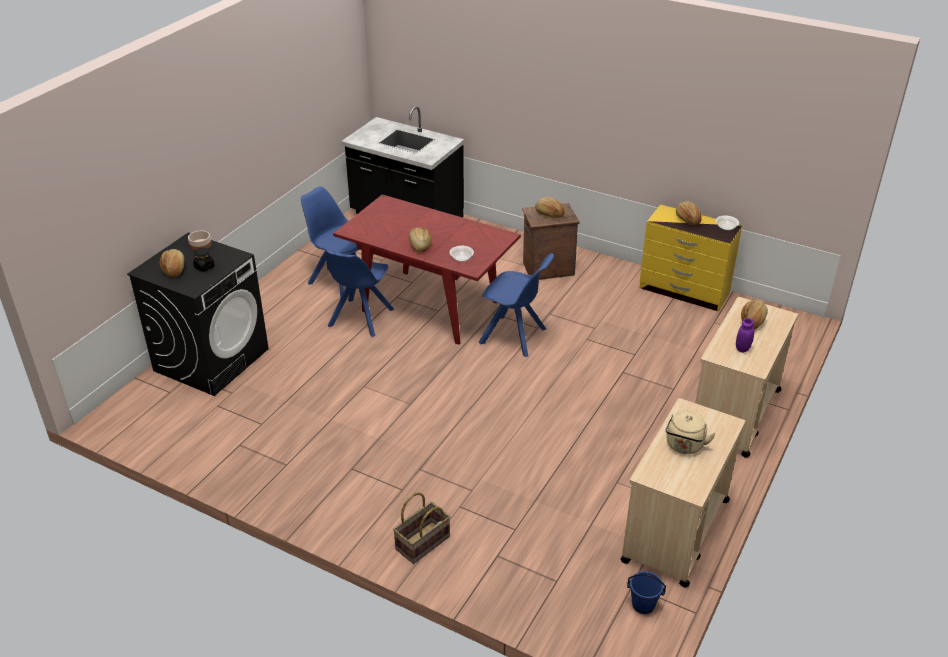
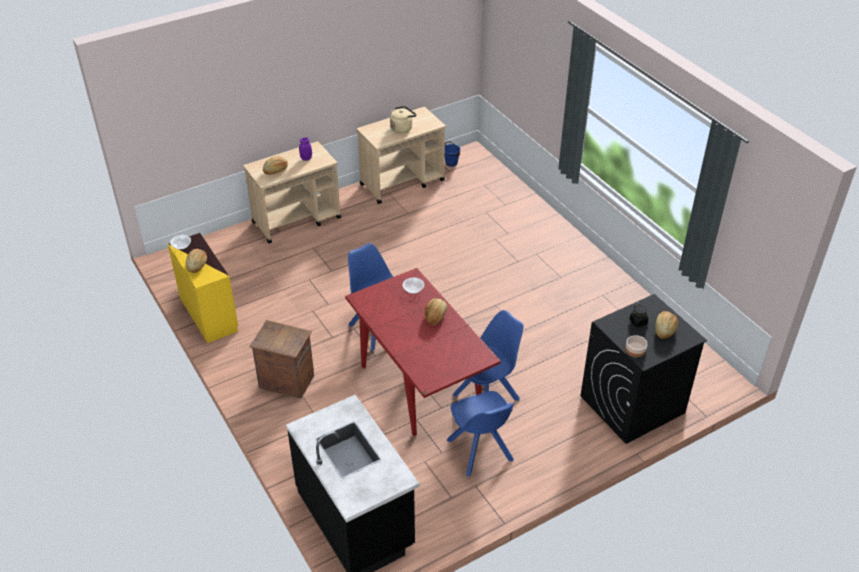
camera: 150 degrees left, 5 degrees up
basket [393,493,450,564] -> none
bread [535,197,565,218] -> none

